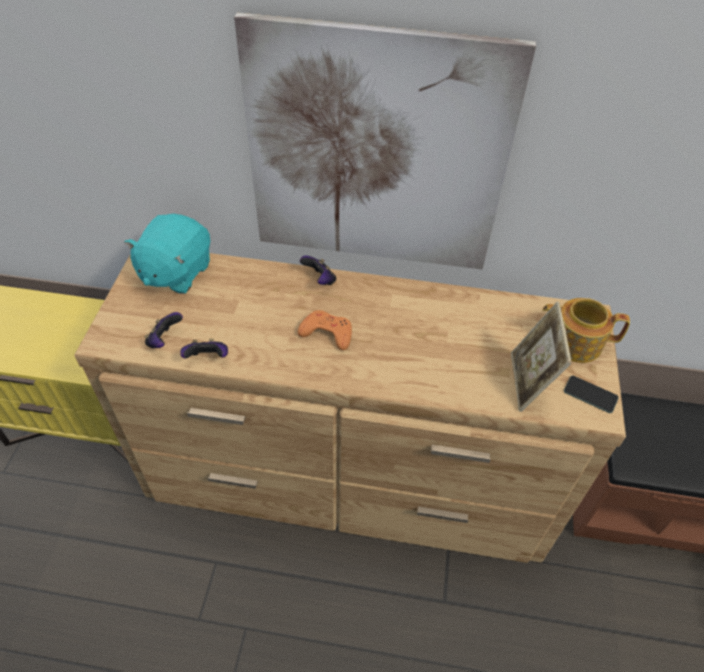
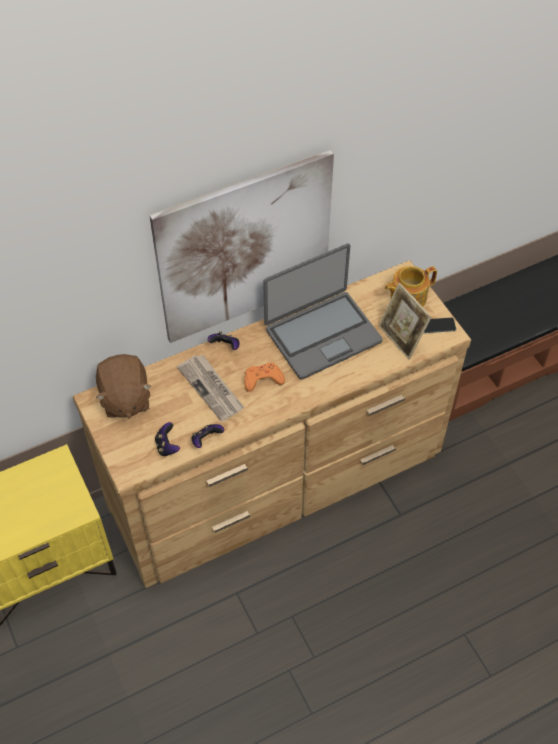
camera: 35 degrees left, 5 degrees up
turquoise plush toy [124,214,210,294] -> brown plush toy [96,354,152,418]
none -> newspaper [177,355,244,422]
none -> laptop [263,244,382,380]

